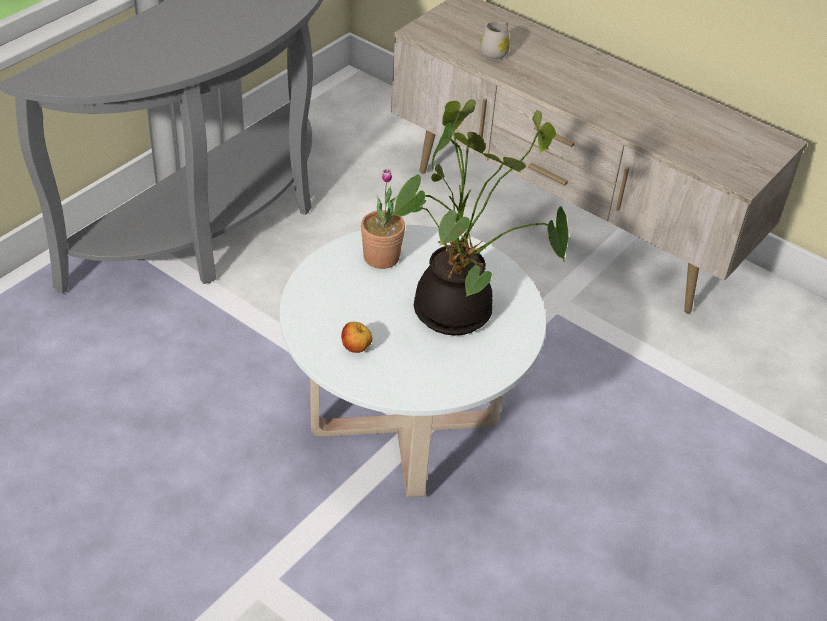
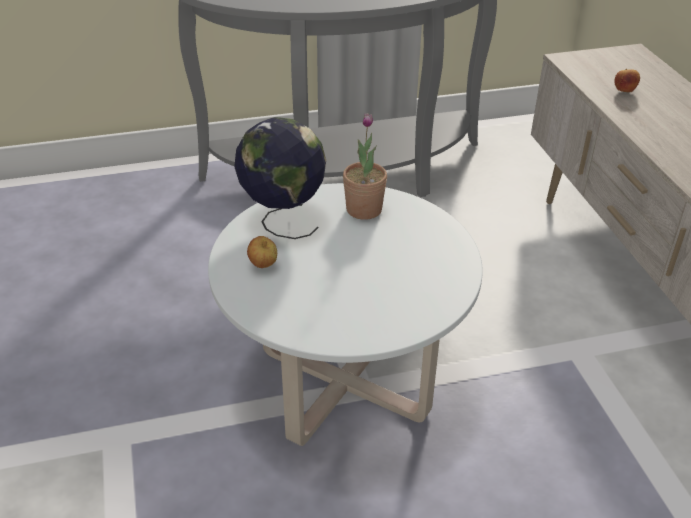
camera: 40 degrees right, 5 degrees down
potted plant [391,99,569,336] -> none
white mug [480,21,510,60] -> apple [614,69,640,93]
none -> globe [234,117,326,239]

